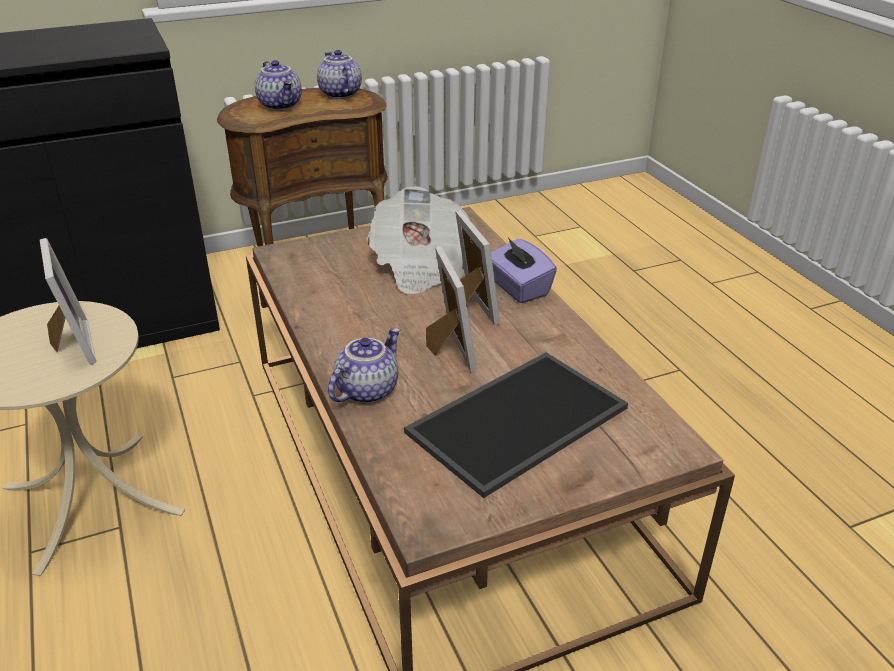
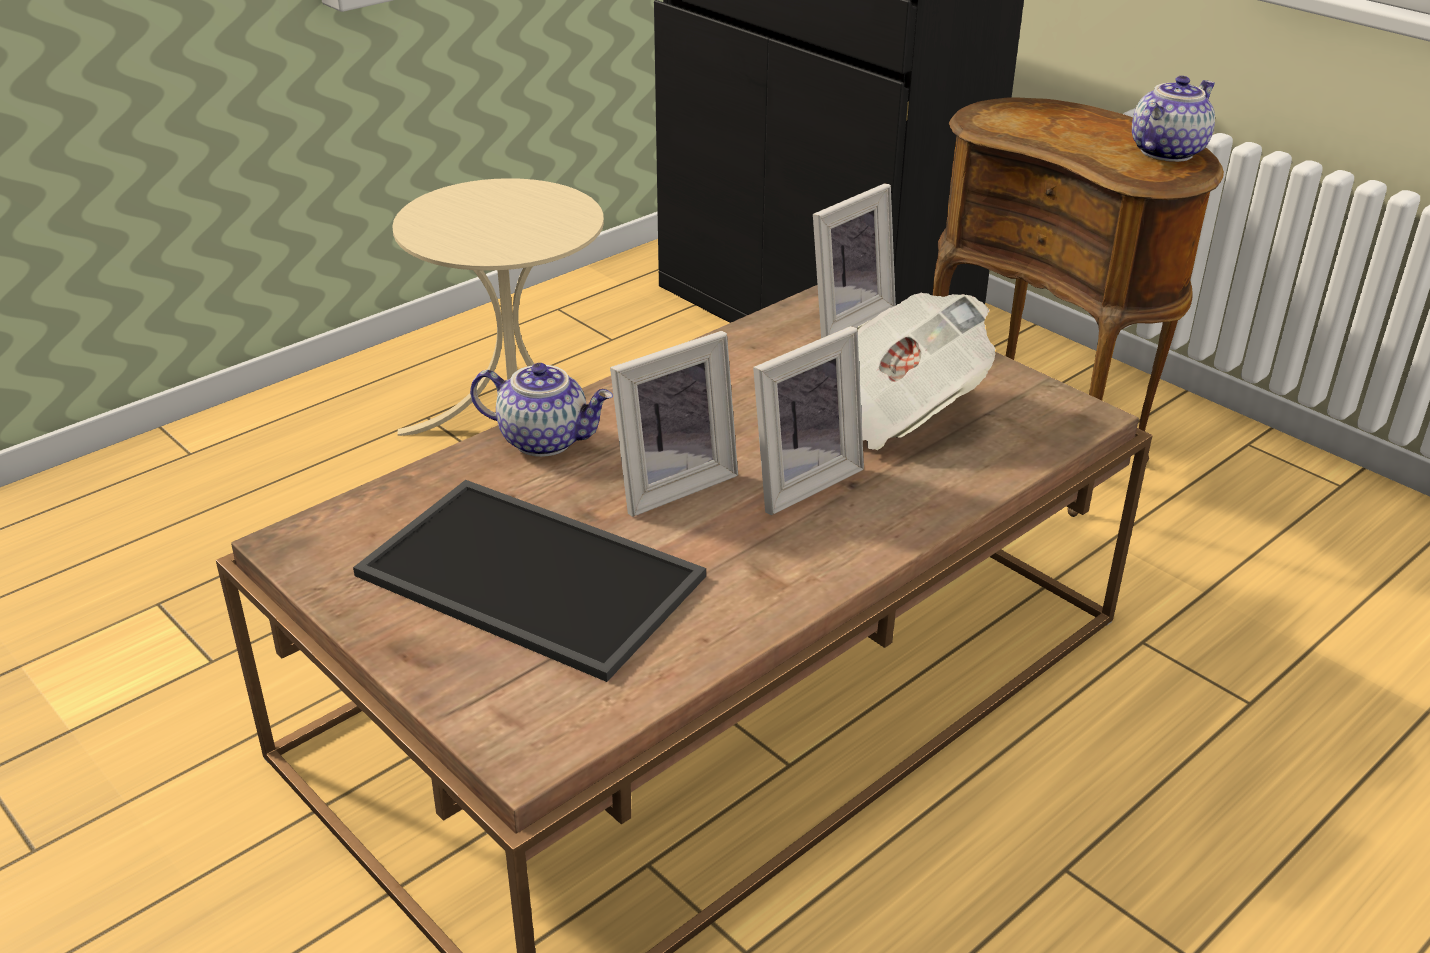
camera: 70 degrees right, 0 degrees up
picture frame [40,238,96,365] -> picture frame moved to [813,183,896,338]
teapot [255,60,302,111] -> none
purple tissue box [491,238,557,303] -> none

